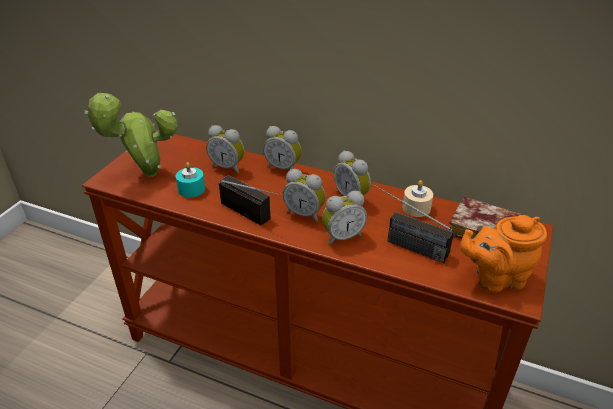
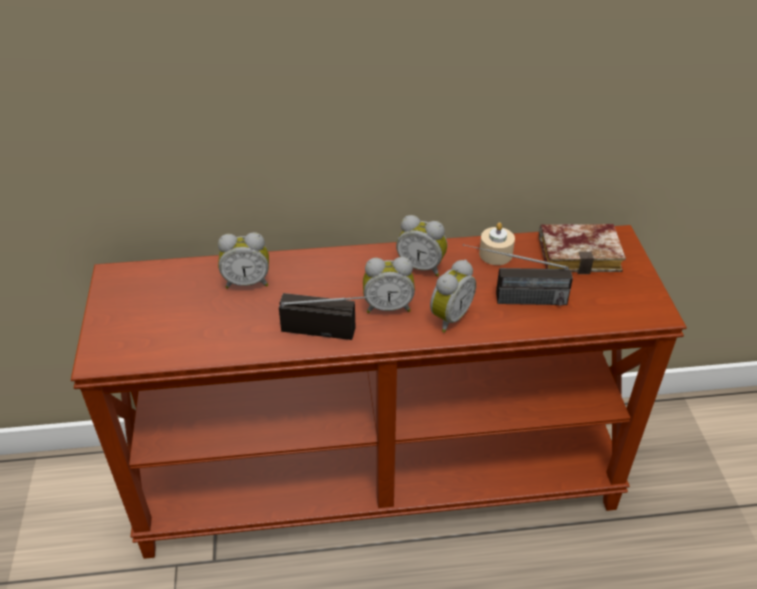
camera: 30 degrees left, 5 degrees up
potted plant [85,93,178,177] -> none
turquoise candle [176,162,205,198] -> none
alarm clock [263,126,302,170] -> none
orange teapot [460,215,547,293] -> none

